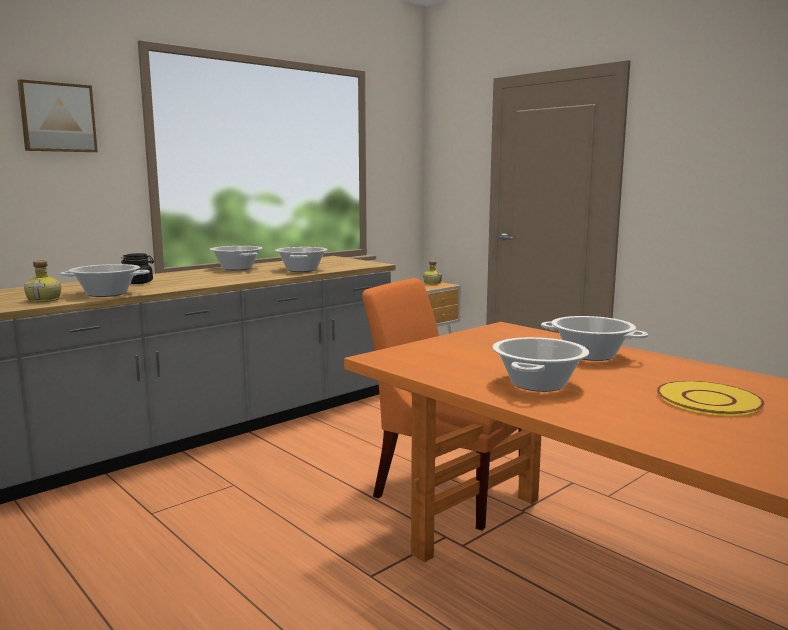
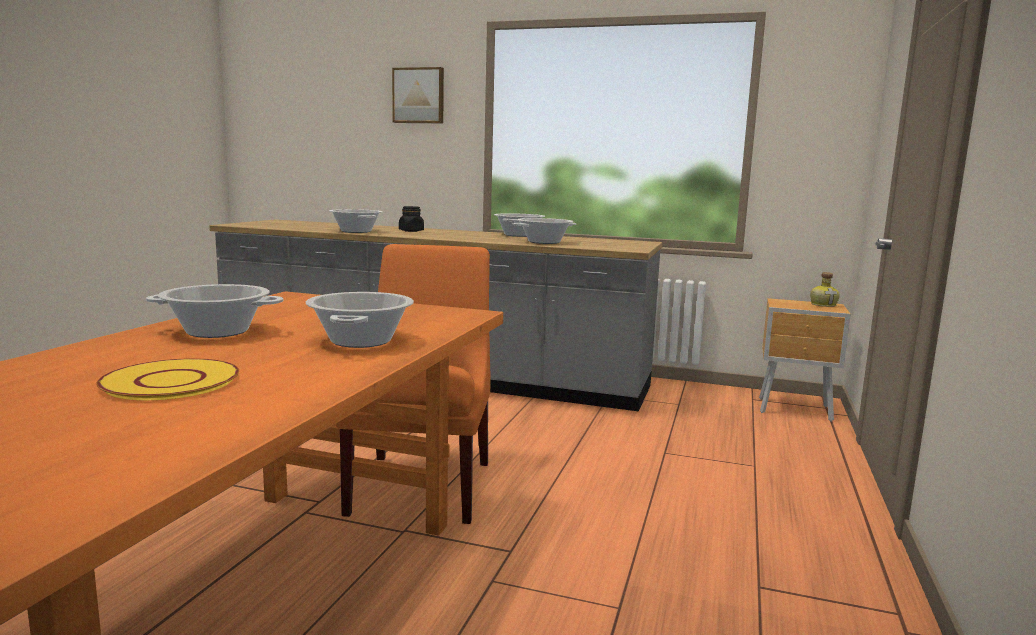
camera: 60 degrees right, 0 degrees up
bottle [24,260,61,302] -> none

